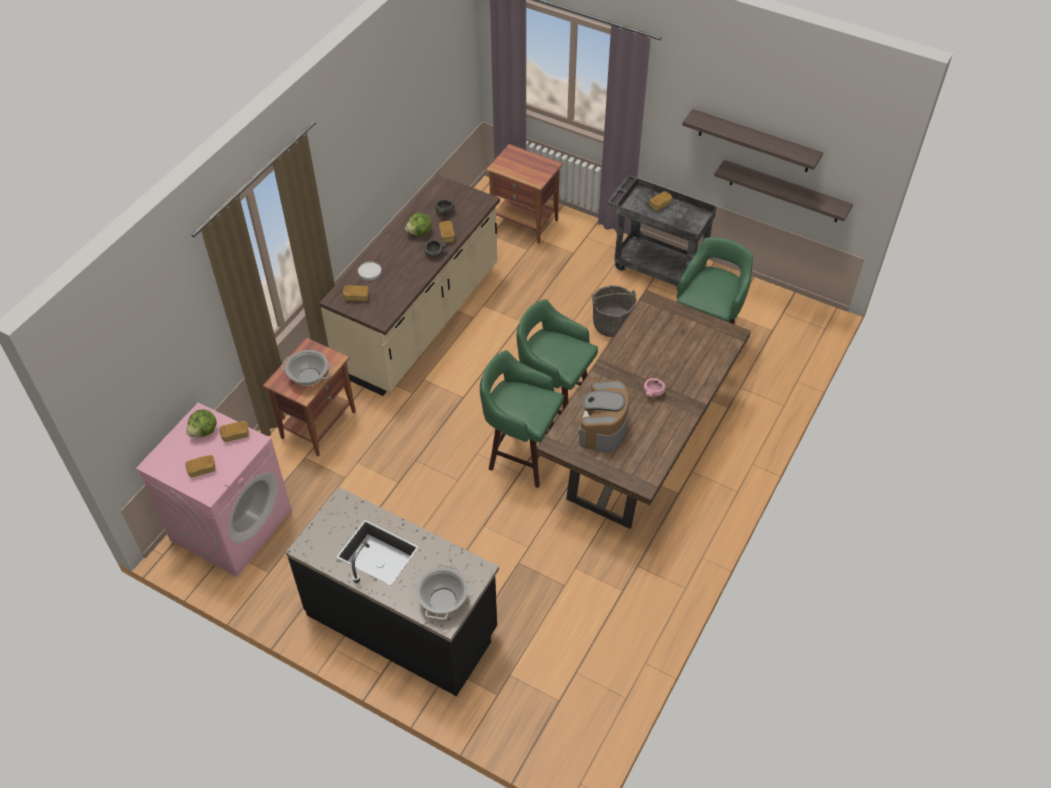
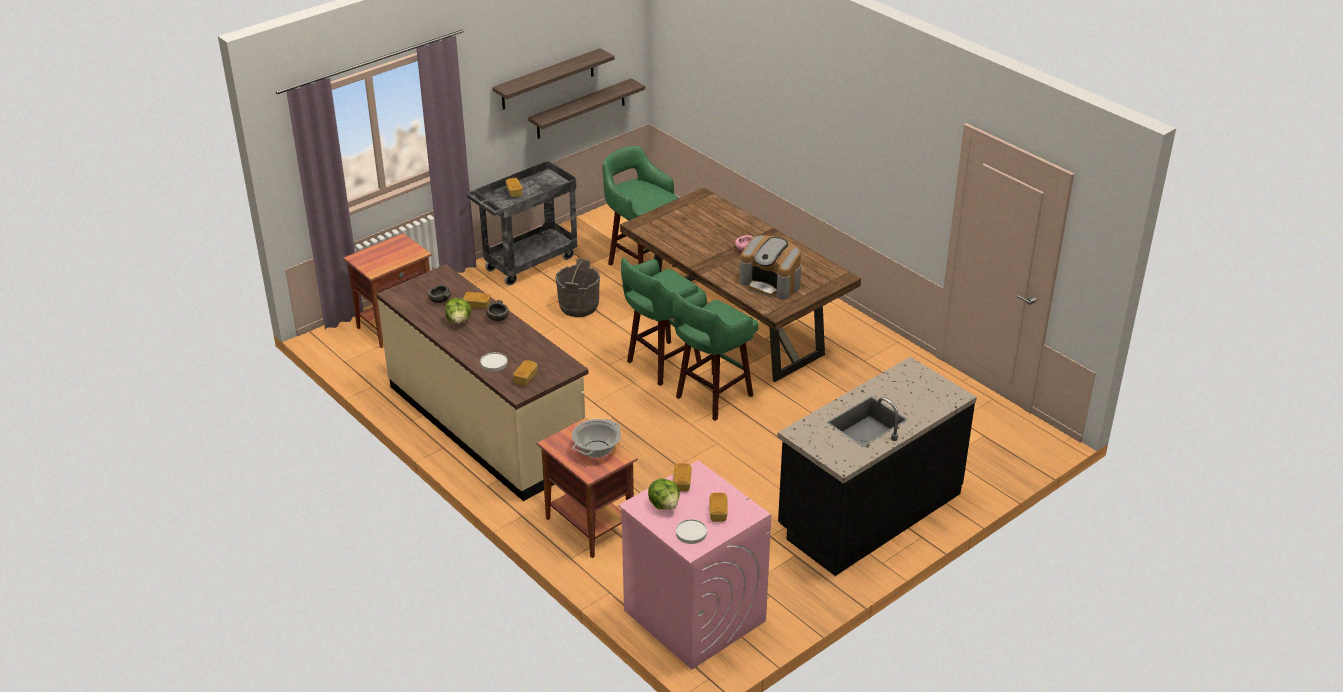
camera: 70 degrees left, 15 degrees down
cooking pot [416,565,468,620] -> none
none -> white plate [676,519,707,544]

